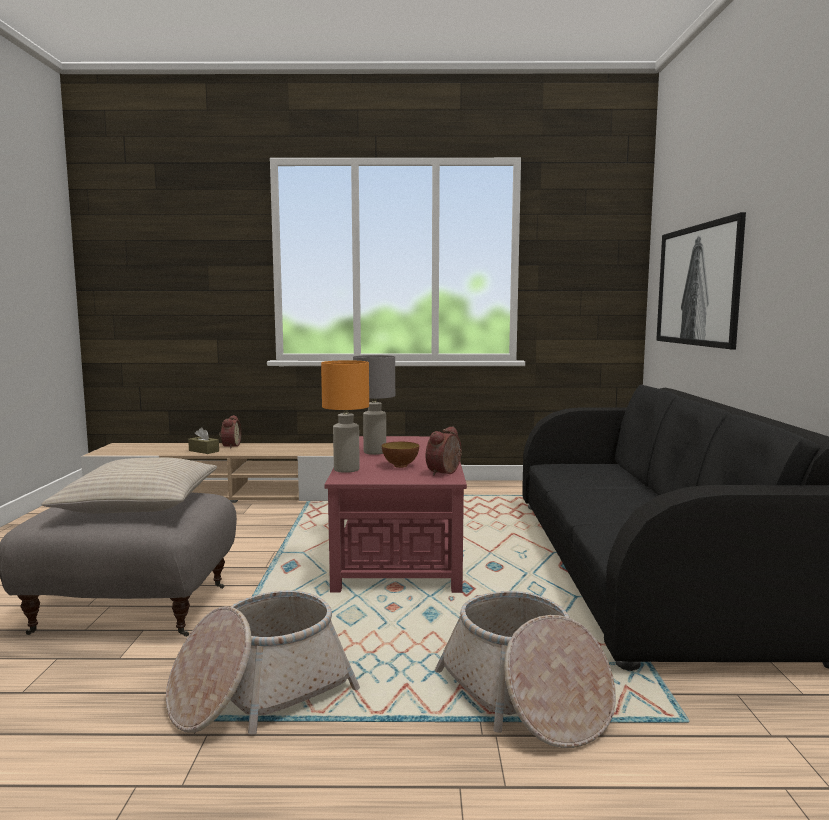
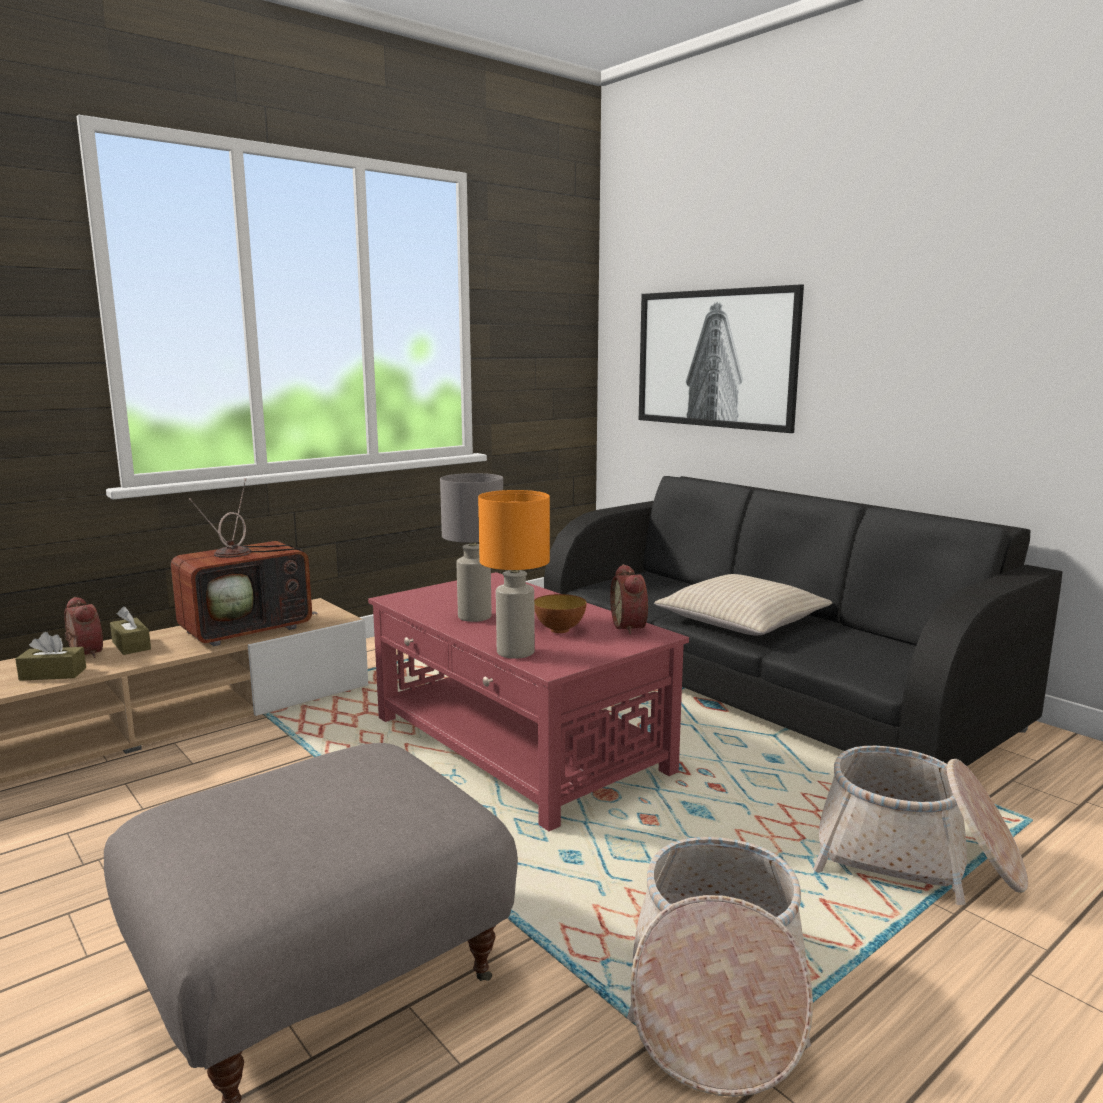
camera: 40 degrees left, 5 degrees up
beige pillow [42,457,217,513] -> beige pillow moved to [654,574,832,636]
none -> brown tissue box [110,606,151,655]
none -> television [171,478,318,646]

